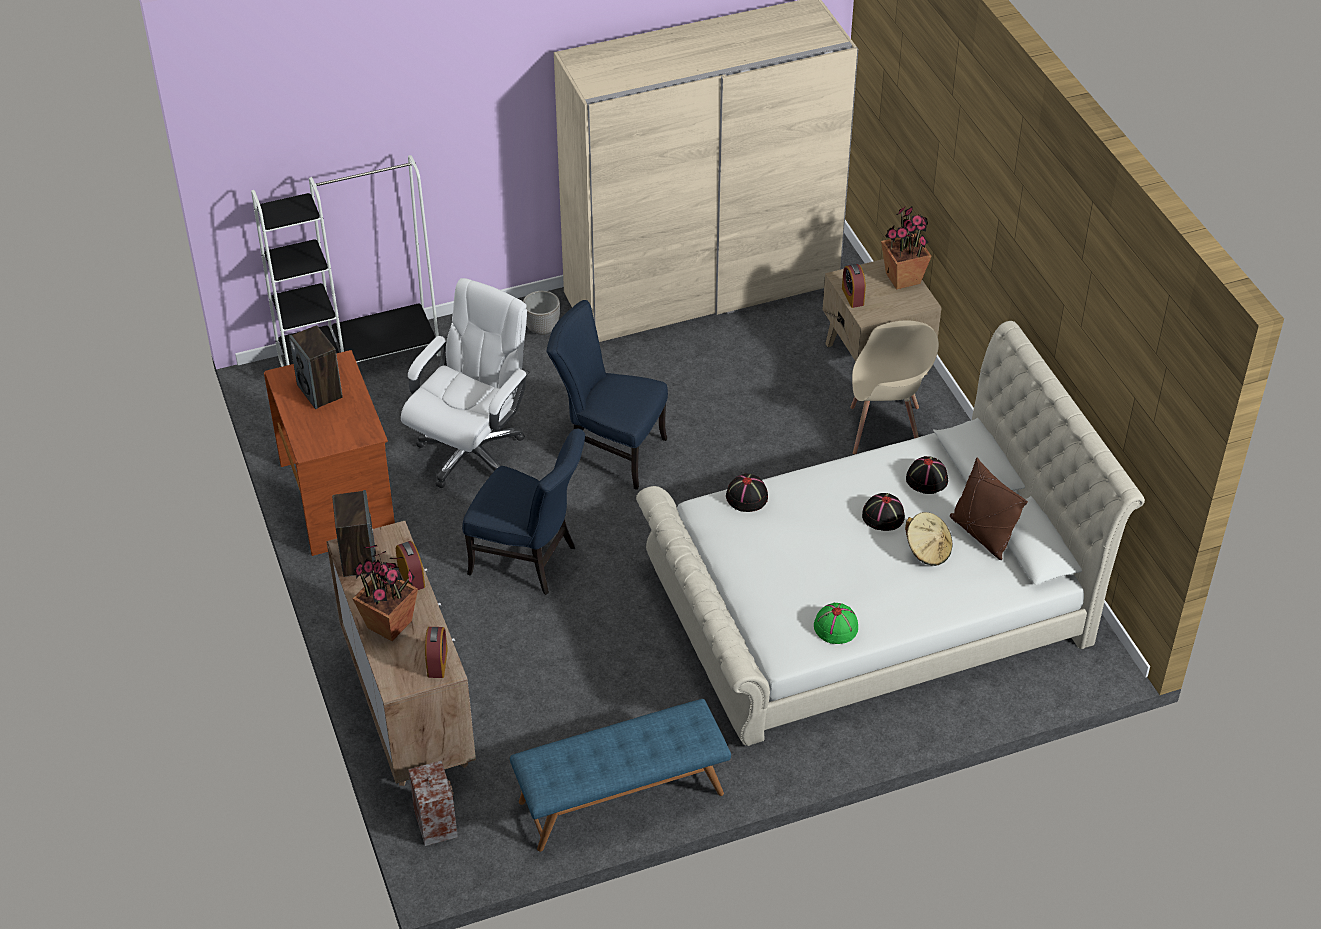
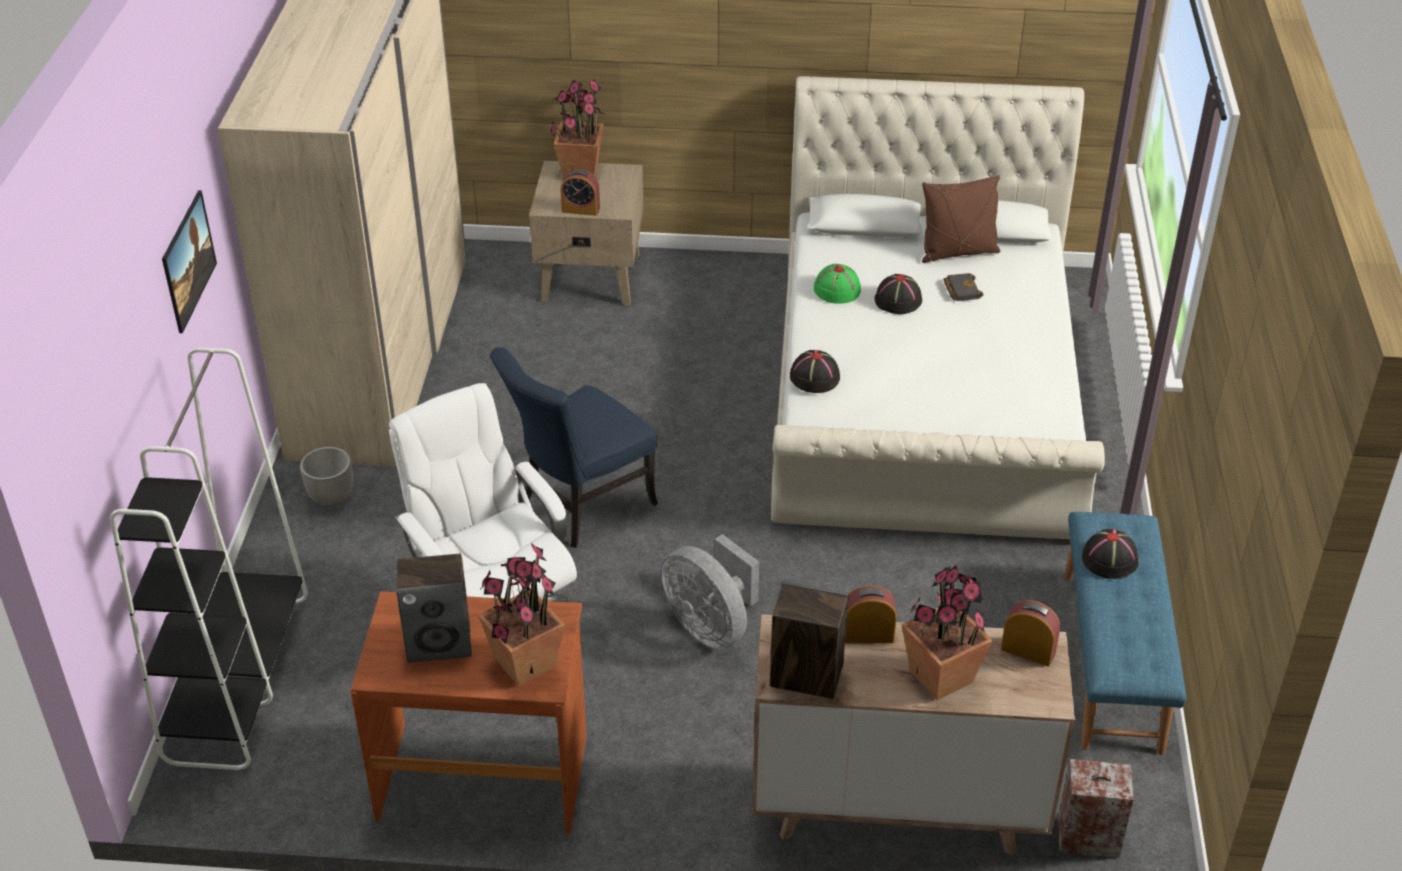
camera: 65 degrees left, 5 degrees down
blue chair [462,429,585,595] -> grey fan [661,534,759,649]
green hat [814,603,858,644] -> green hat moved to [814,264,861,304]
beige chair [850,320,939,454] -> none
beige hat [905,512,952,566] -> black book [943,273,984,301]
black hat [906,456,948,494] -> black hat moved to [1082,529,1139,579]
none -> picture [162,190,217,333]
none -> potted plant [478,543,565,686]

